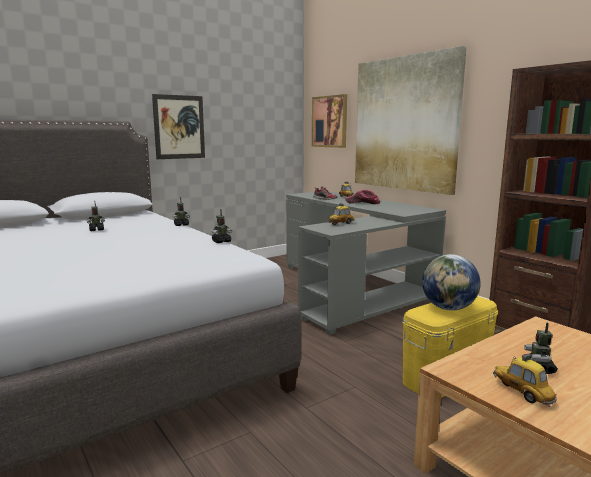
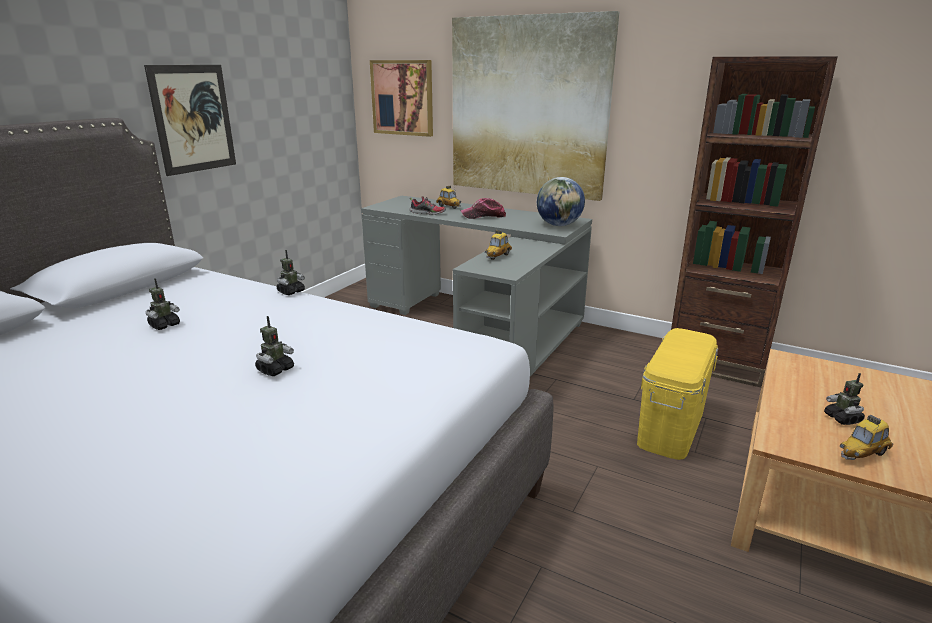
camera: 25 degrees left, 10 degrees up
toy robot [212,209,232,243] -> toy robot moved to [255,316,294,376]
globe [422,254,481,311] -> globe moved to [537,177,585,226]
toy car [493,353,557,407] -> toy car turned 60 degrees counterclockwise [840,415,893,460]

